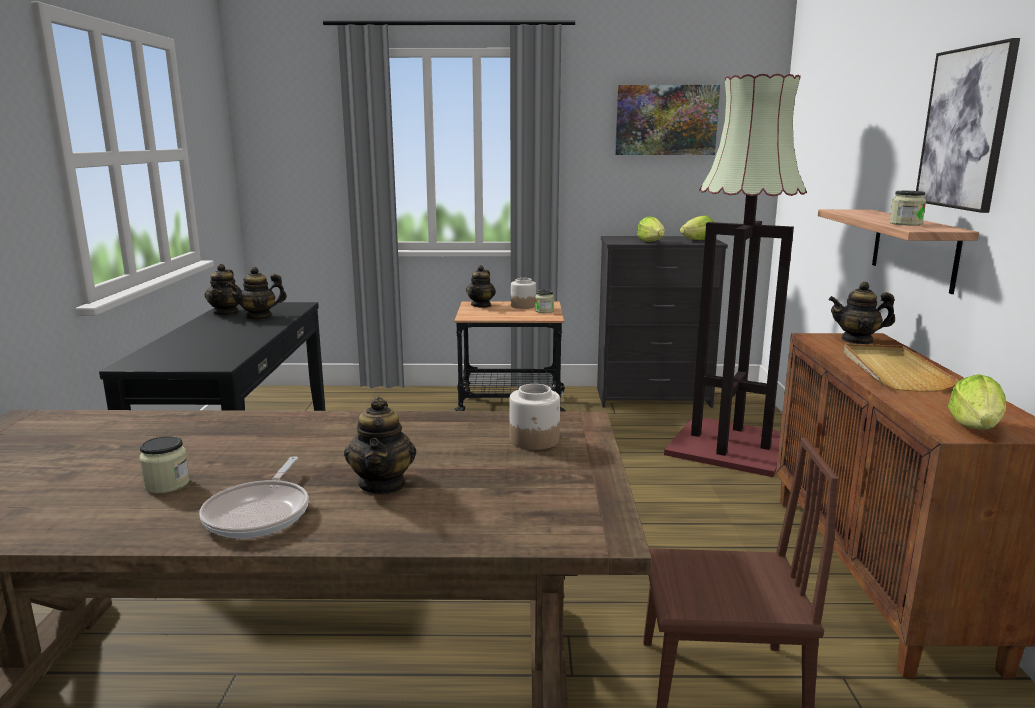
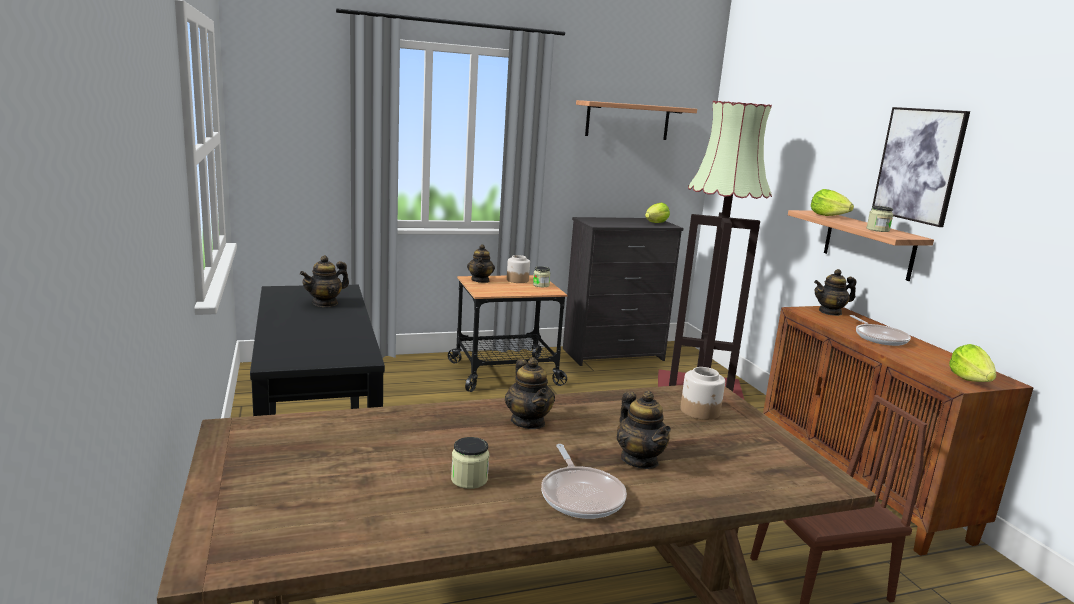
camera: 20 degrees left, 0 degrees up
teapot [205,264,241,316] -> teapot moved to [505,357,555,429]
picture [615,85,720,155] -> shelf [576,100,697,140]
lettuce [637,216,665,242] -> lettuce moved to [811,189,854,216]
beige tray [844,344,959,392] -> frying pan [850,315,911,346]

